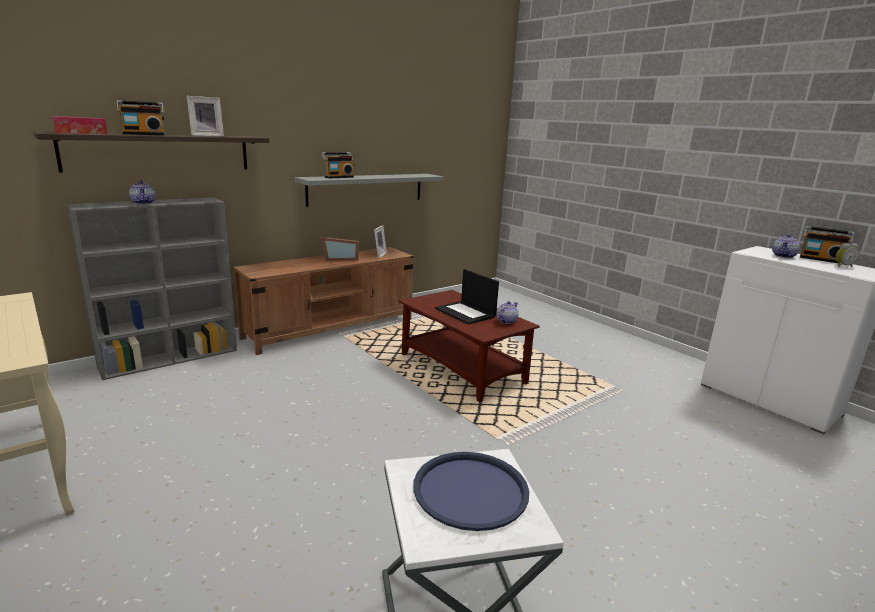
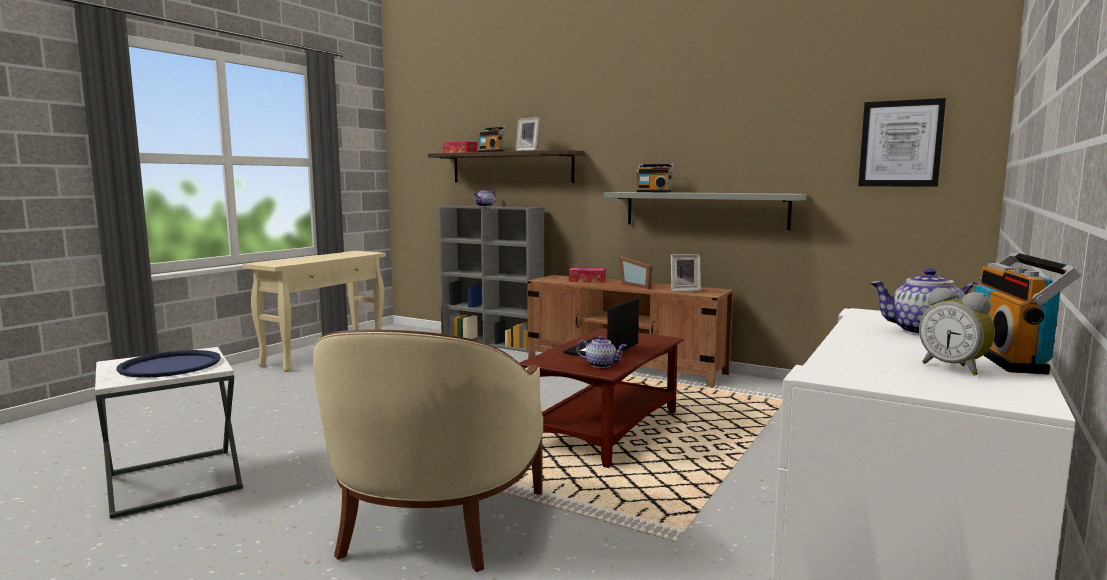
camera: 70 degrees right, 10 degrees down
none -> beige armchair [313,330,543,572]
none -> tissue box [569,268,606,283]
none -> picture [858,98,946,187]

